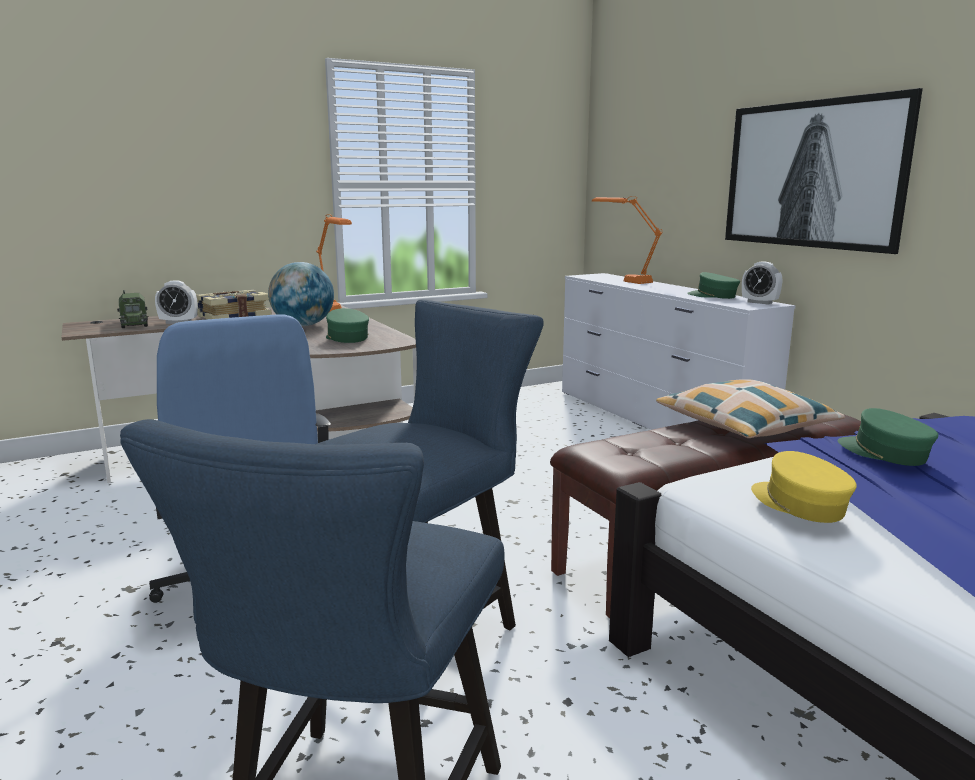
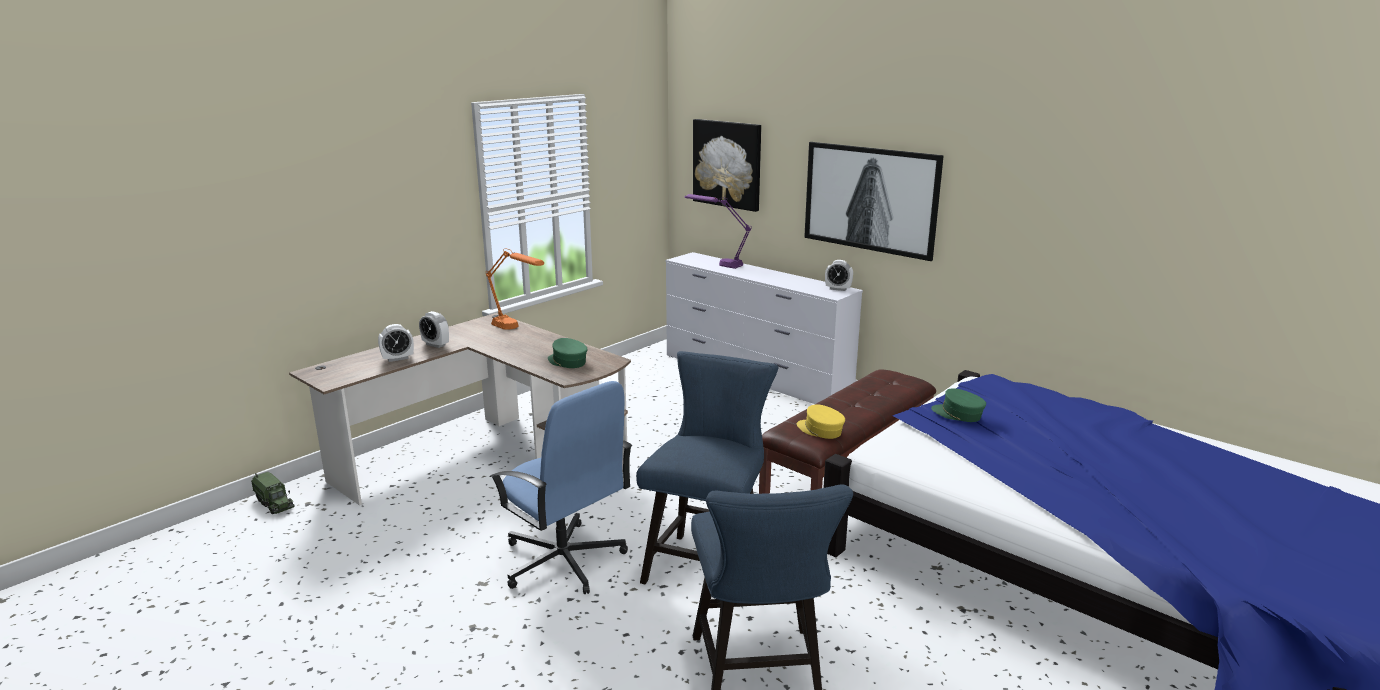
camera: 20 degrees left, 5 degrees up
toy truck [117,290,149,328] -> toy truck moved to [251,472,295,514]
book [196,290,272,319] -> alarm clock [419,311,449,348]
globe [268,262,334,326] -> none
orange table lamp [592,196,662,284] -> purple table lamp [685,194,752,269]
pillow [656,379,845,438] -> none
green cap [687,272,740,299] -> none
yellow cap [751,451,857,523] -> yellow cap moved to [797,404,845,439]
none -> picture [693,119,761,212]

